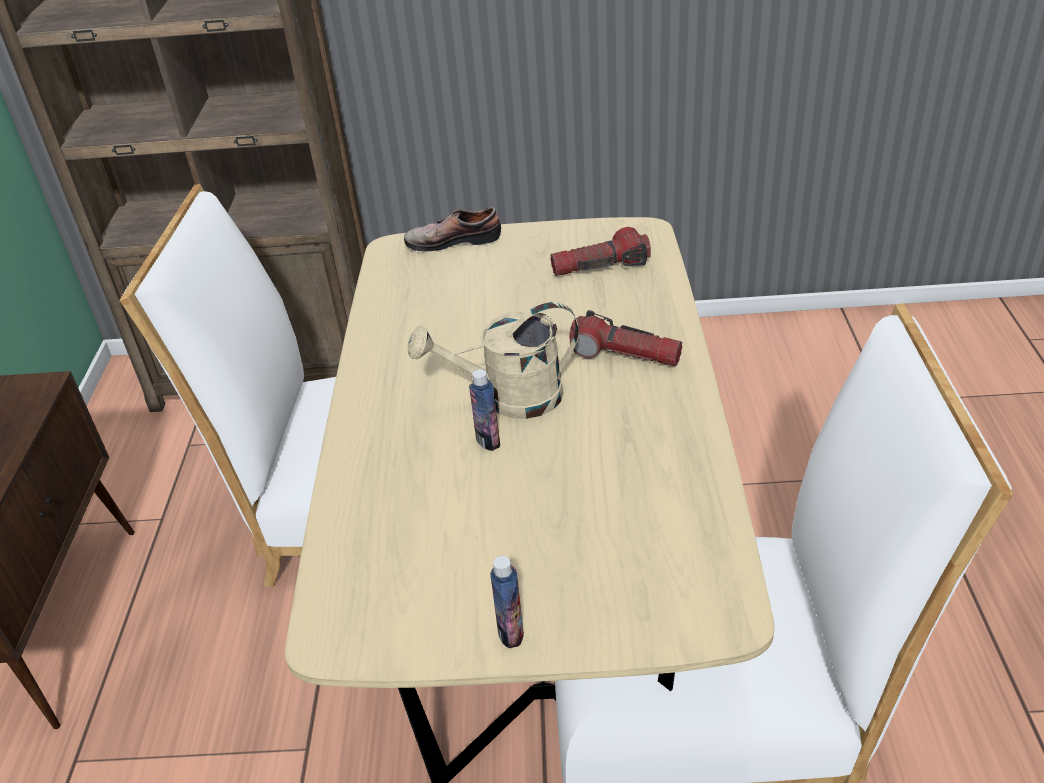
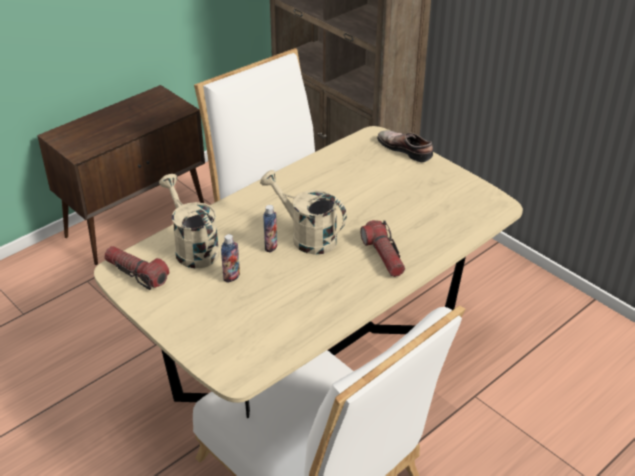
camera: 45 degrees right, 0 degrees up
bottle [490,556,524,648] -> bottle moved to [221,234,240,283]
flashlight [550,227,651,276] -> flashlight moved to [104,246,169,290]
none -> beige watering can [159,174,220,268]

